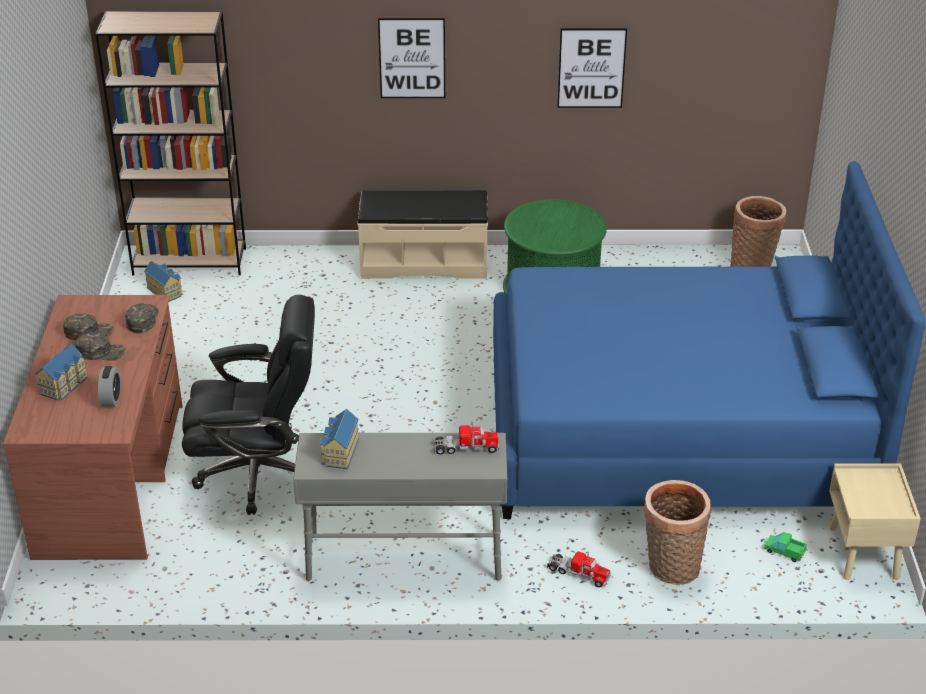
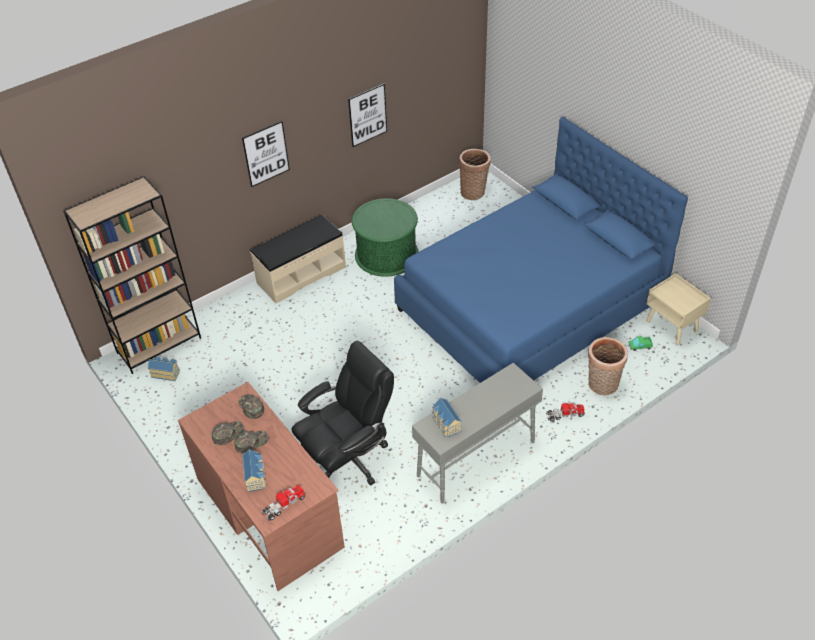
camera: 35 degrees left, 10 degrees up
alarm clock [98,366,121,406] -> none
toy truck [433,422,499,455] -> toy truck moved to [262,485,306,521]

